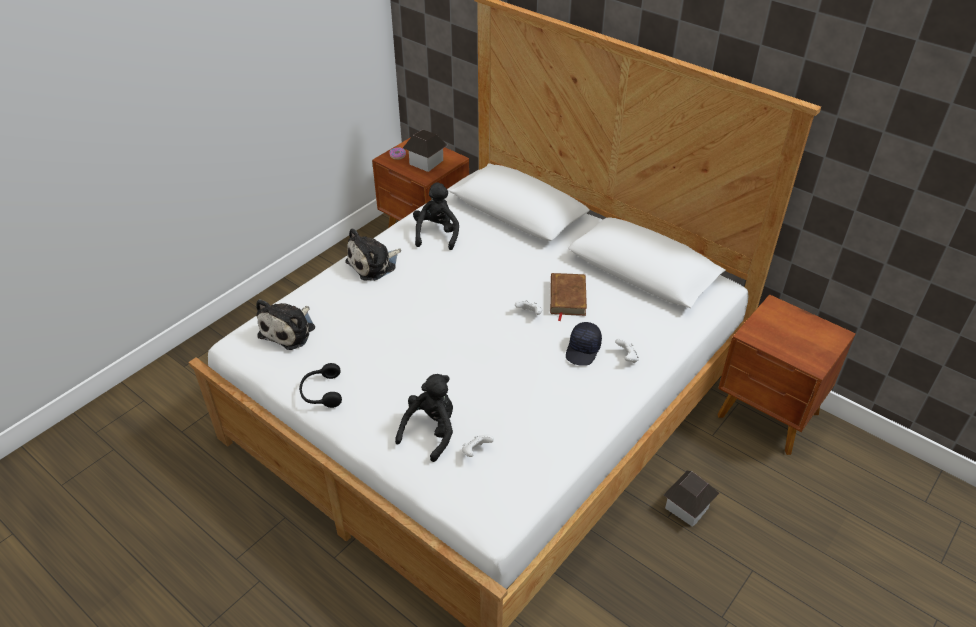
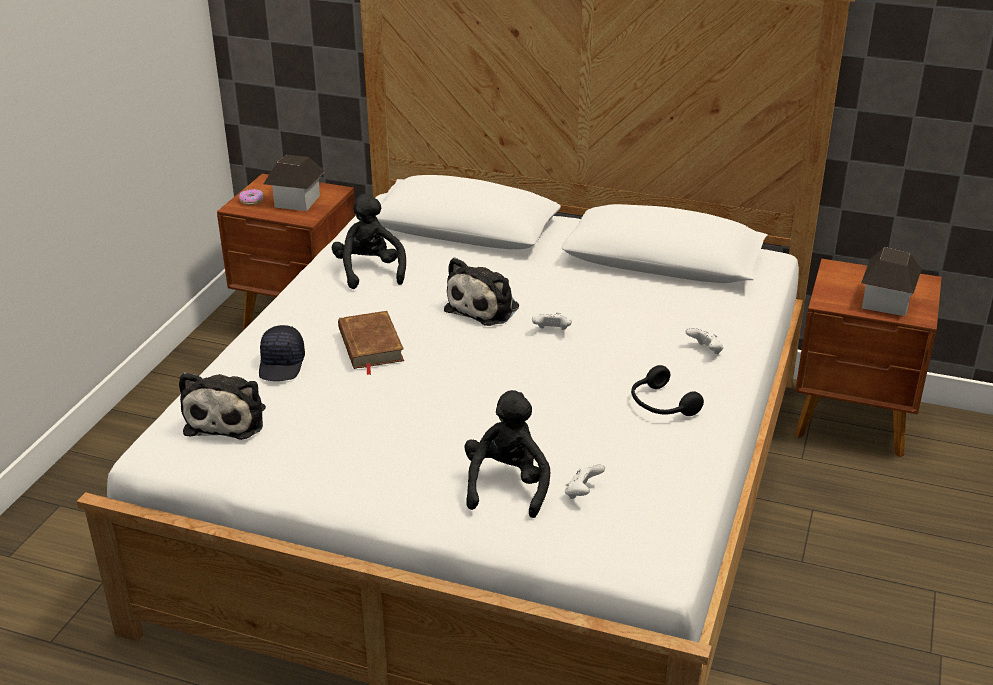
camera: 20 degrees left, 10 degrees down
black headphones [299,363,342,408] -> black headphones moved to [631,365,704,416]
plush toy [345,228,401,281] -> plush toy moved to [444,257,519,326]
brown book [550,273,587,321] -> brown book moved to [338,311,404,375]
black cap [566,322,602,366] -> black cap moved to [259,325,305,381]
toy house [664,471,719,527] -> toy house moved to [861,247,922,316]

